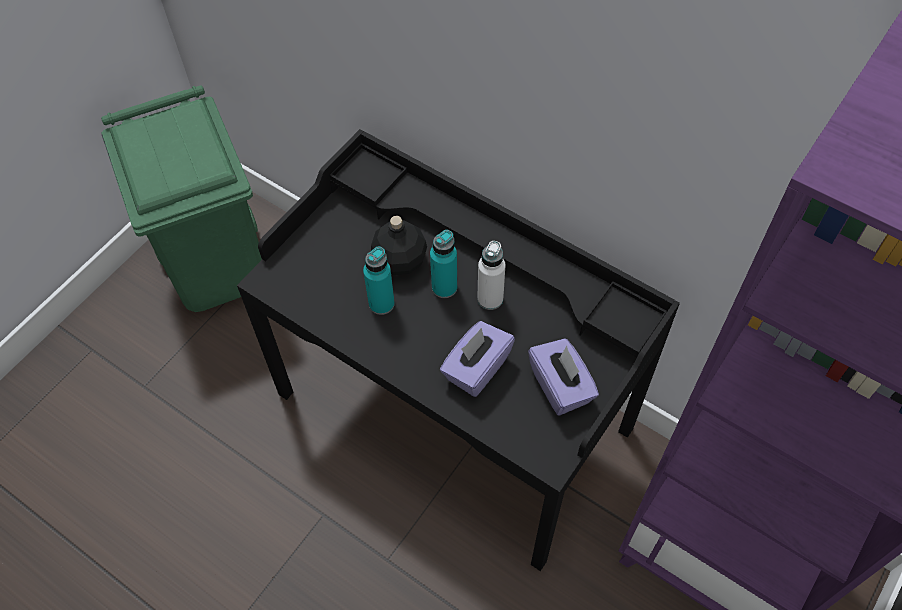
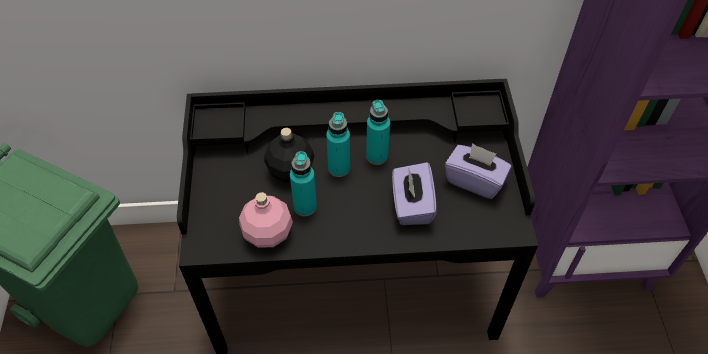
camera: 40 degrees left, 5 degrees down
white bottle [477,241,506,310] -> turquoise bottle [366,100,390,165]
none -> pink bottle [239,192,293,248]

